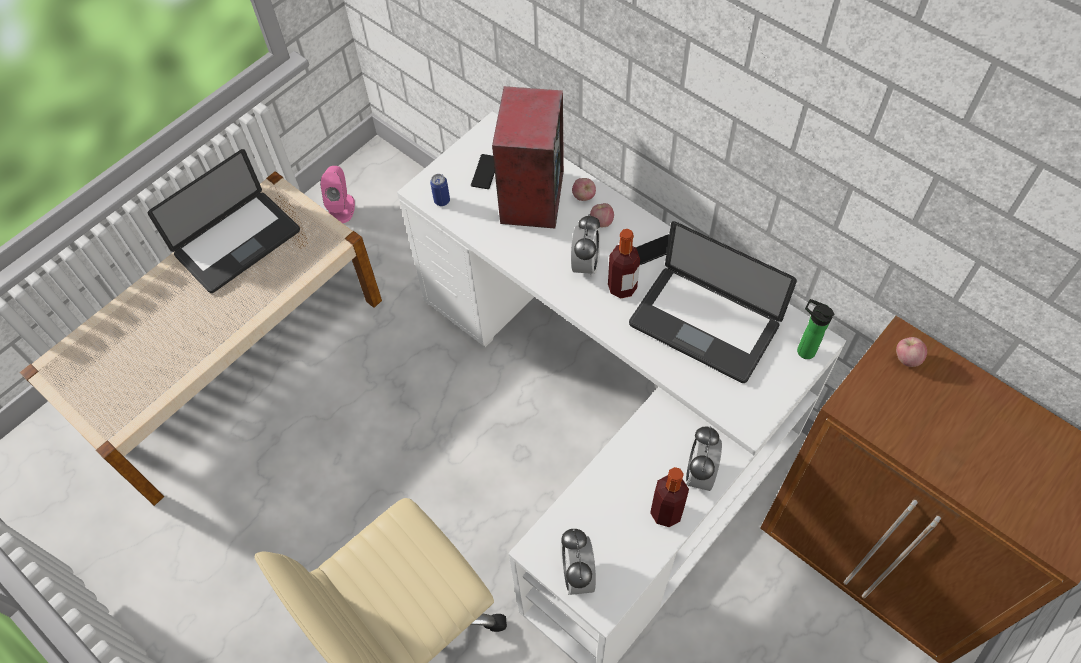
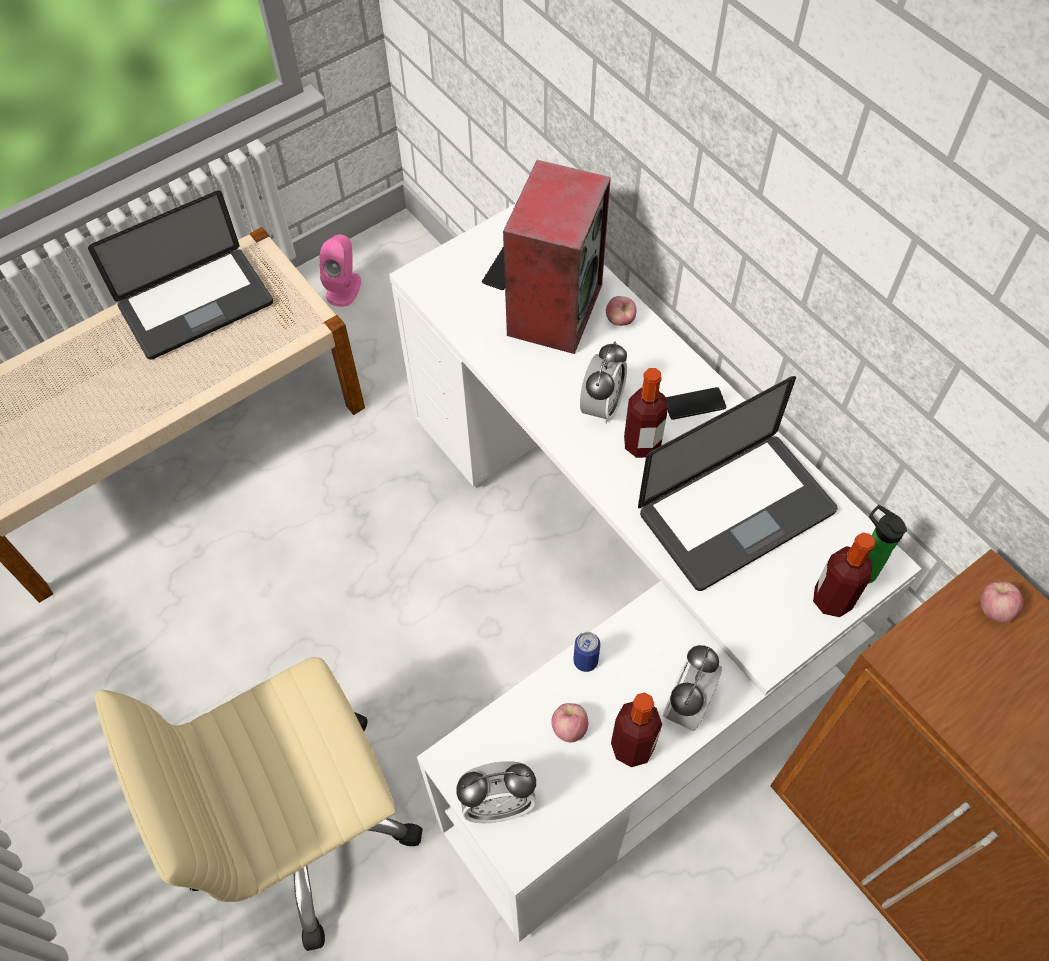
camera: 10 degrees right, 0 degrees up
can [430,174,450,206] -> can moved to [573,632,600,672]
alarm clock [560,529,596,595] -> alarm clock turned 105 degrees counterclockwise [456,761,536,823]
apple [590,203,614,227] -> apple moved to [551,703,588,743]
laptop [629,221,797,383] -> laptop turned 75 degrees counterclockwise [638,376,838,591]
none -> bottle [813,533,875,617]

